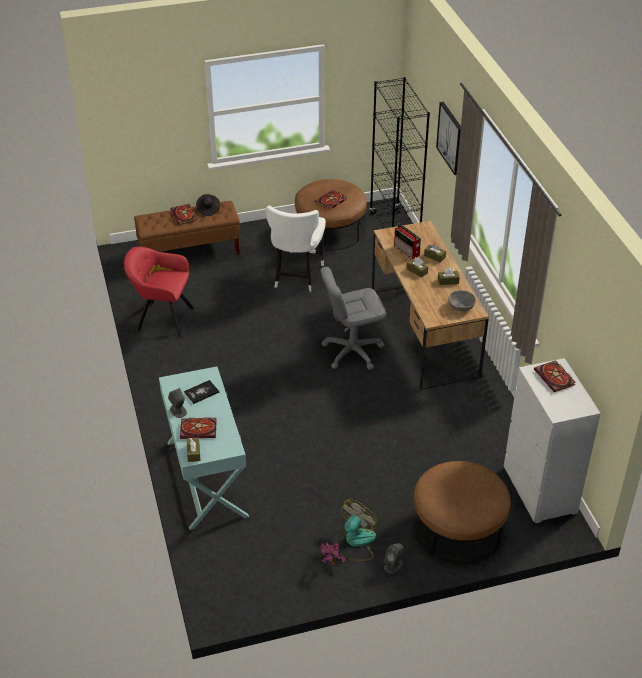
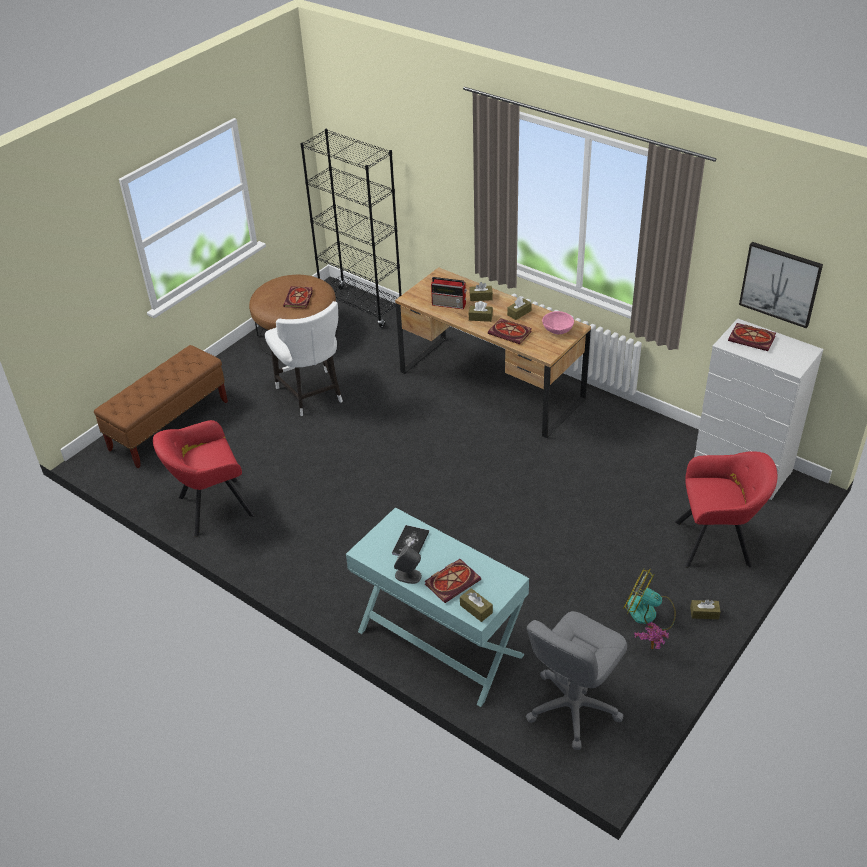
camera: 35 degrees left, 0 degrees up
book [171,204,197,225] -> book moved to [488,318,532,344]
black hat [196,194,220,216] -> none
grey office chair [320,267,386,370] -> grey office chair moved to [526,611,627,750]
fan [338,499,377,561] -> fan turned 60 degrees counterclockwise [623,569,676,630]
grey speaker [384,543,404,574] -> brown tissue box [690,599,721,619]
brown ottoman [414,461,511,564] -> red armchair [675,451,777,568]
picture [436,102,461,175] -> picture moved to [739,242,823,328]
grey bowl [448,290,476,312] -> pink bowl [542,311,574,334]

